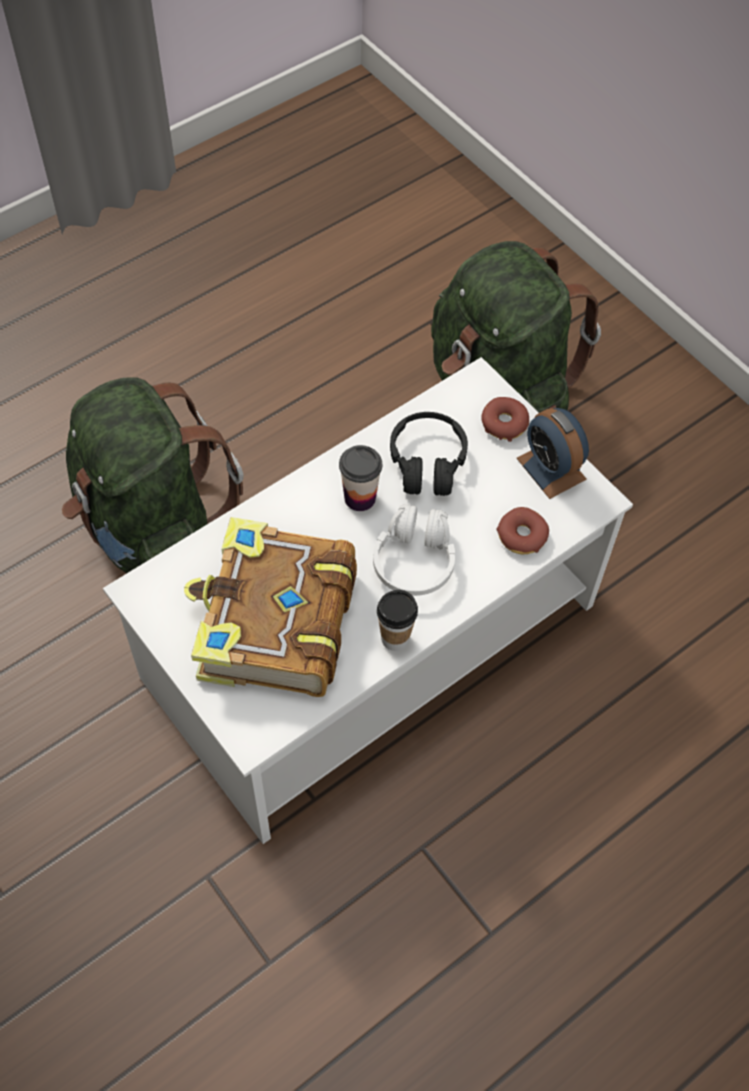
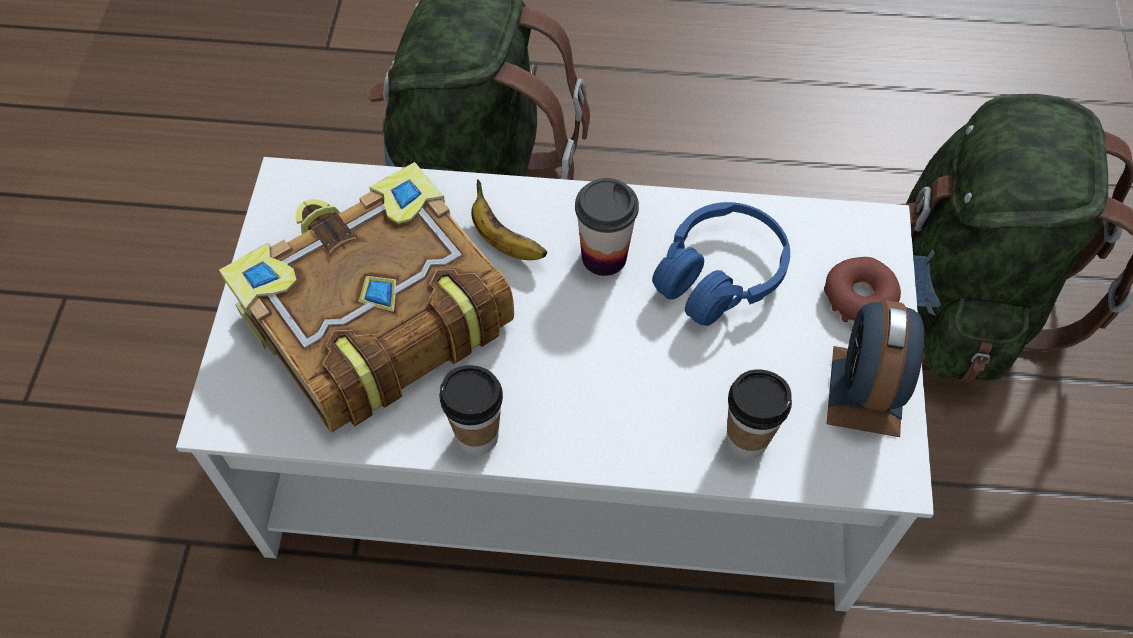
camera: 45 degrees right, 0 degrees up
white headphones [373,504,455,596] -> none
black headphones [390,412,468,496] -> blue headphones [652,202,790,326]
donut [497,507,549,554] -> cup [726,369,792,459]
none -> banana [471,179,547,260]

